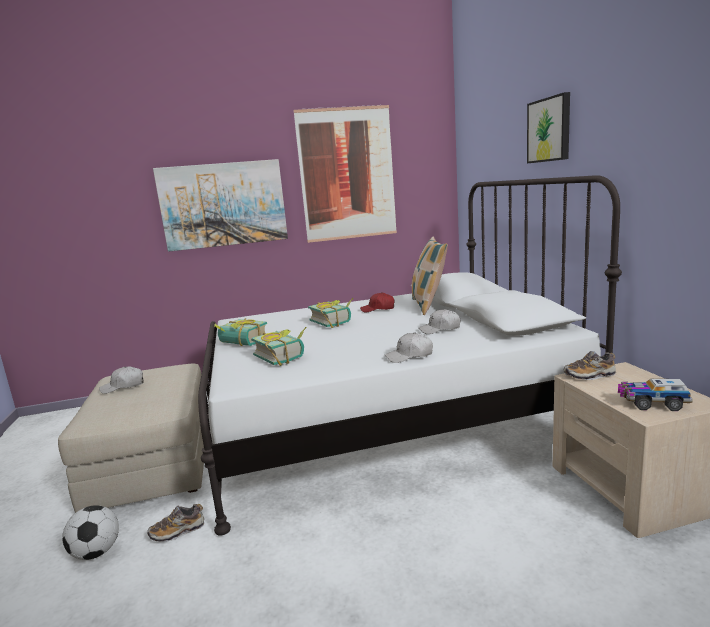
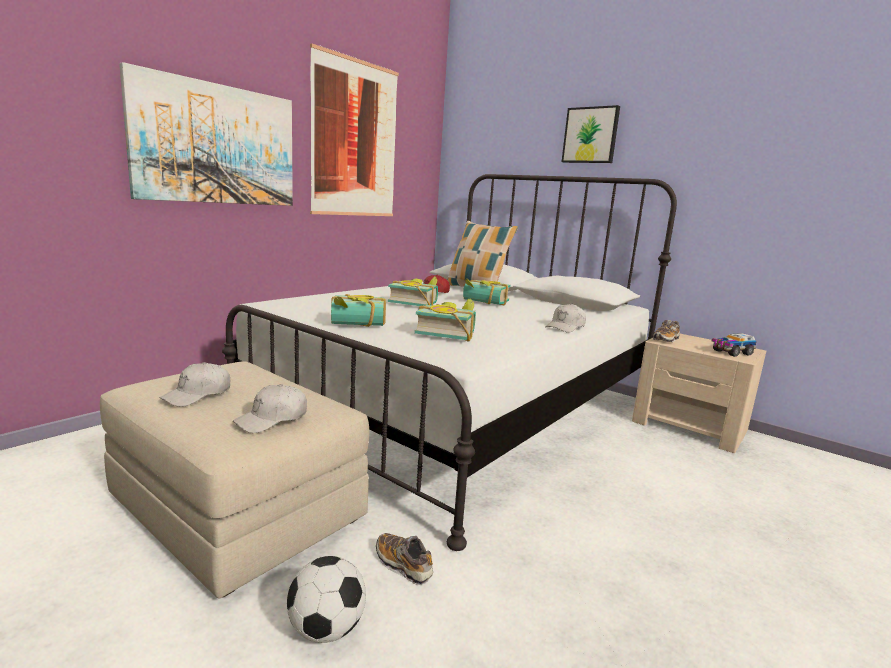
camera: 40 degrees left, 0 degrees up
shoe [147,504,204,542] -> shoe turned 105 degrees clockwise [376,533,433,585]
white cap [419,309,460,334] -> white cap moved to [233,384,307,433]
none -> book [463,278,511,305]

